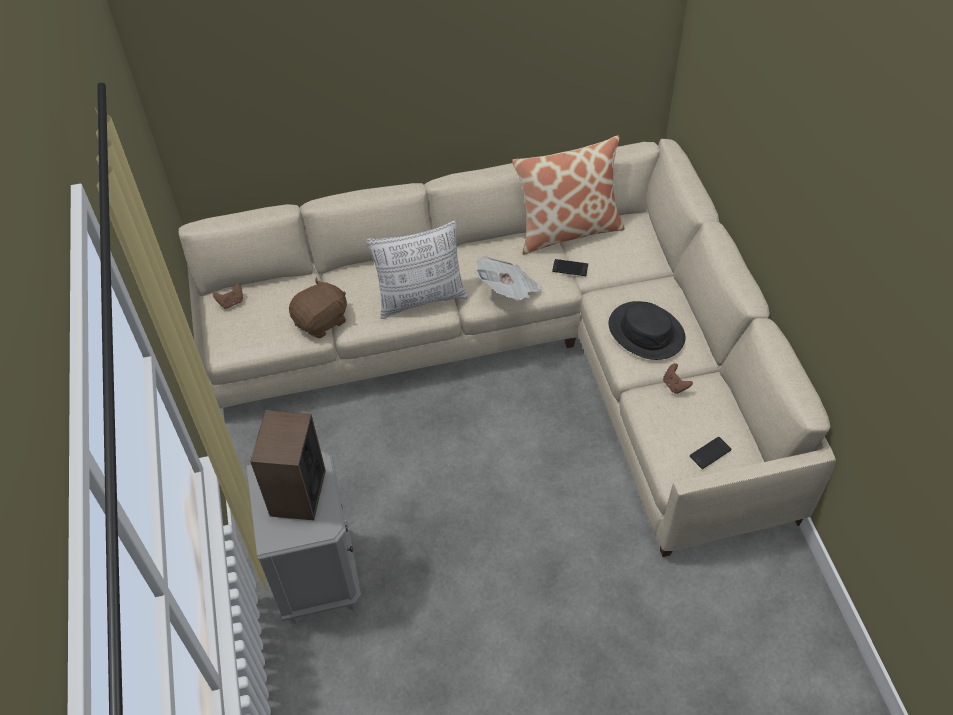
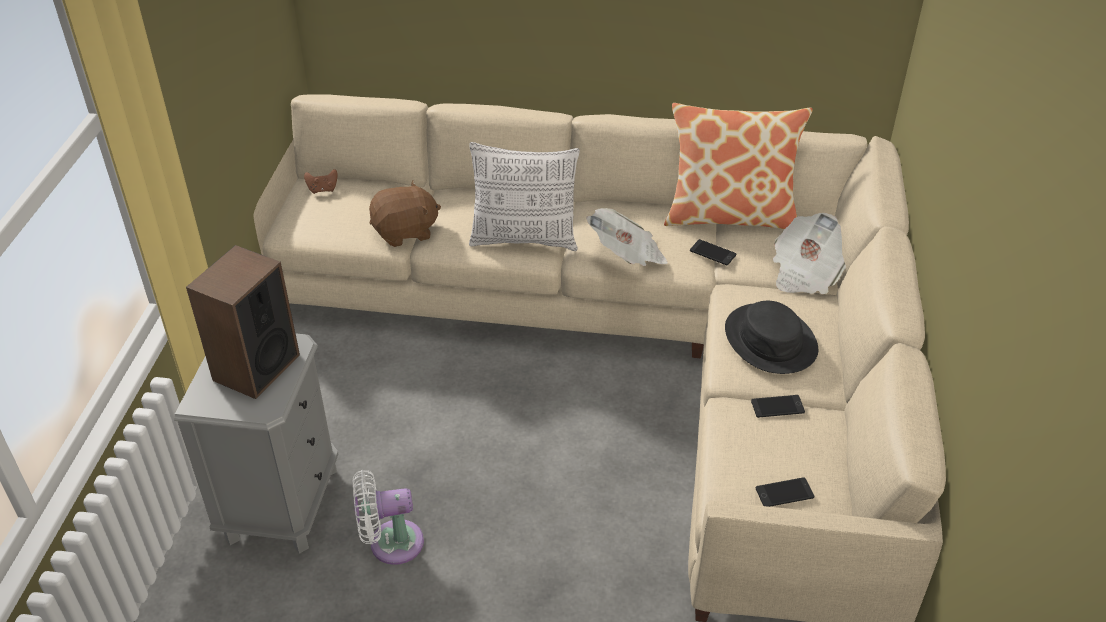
camera: 20 degrees right, 10 degrees down
brown game controller [663,363,693,394] -> phone [751,395,805,418]
none -> white fan [353,470,424,565]
none -> newspaper [773,213,846,294]

